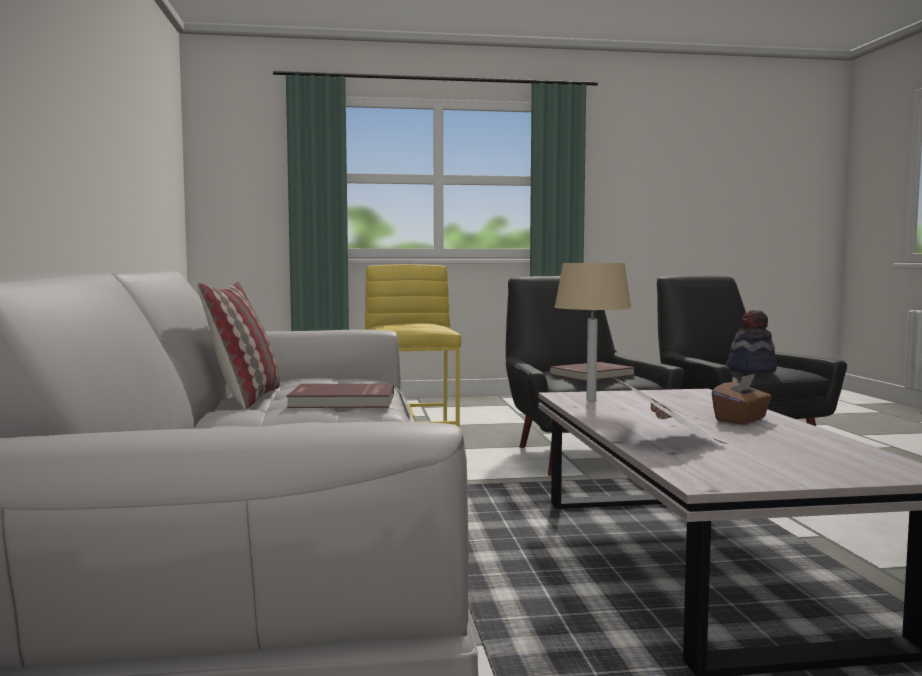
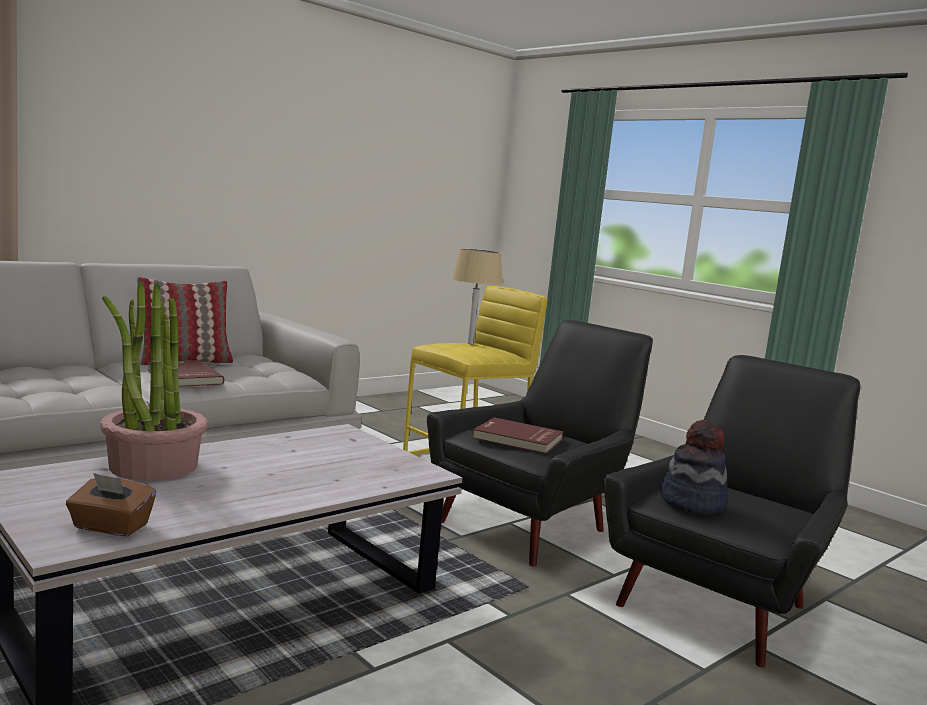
camera: 55 degrees right, 5 degrees up
beige table lamp [555,263,632,401] -> beige table lamp moved to [451,249,503,344]
newspaper [610,377,728,444] -> potted plant [100,282,208,481]
brown tissue box [712,374,772,425] -> brown tissue box moved to [66,473,156,537]

